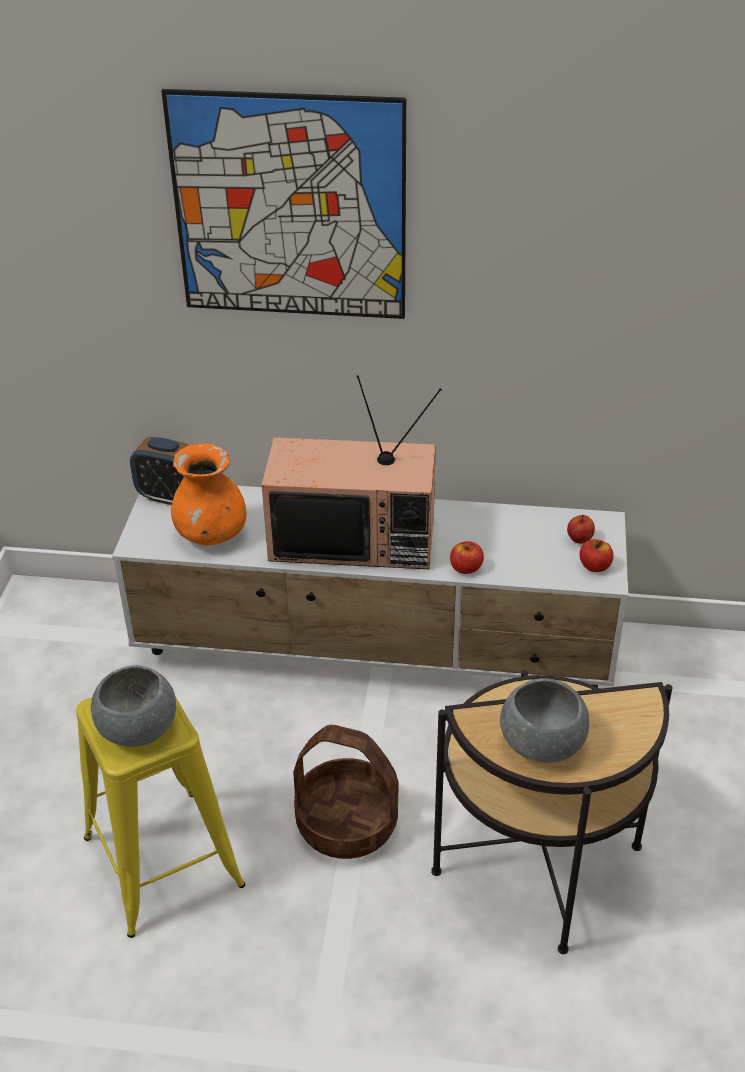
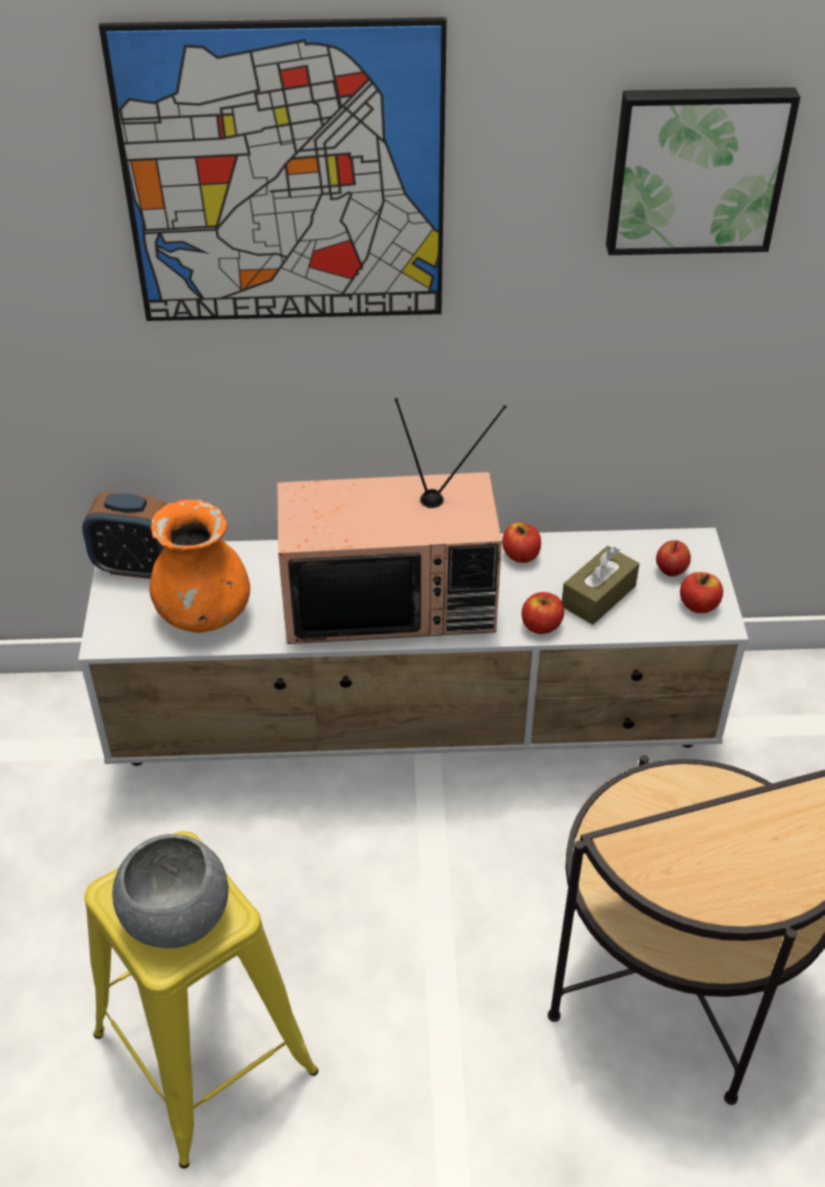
camera: 10 degrees left, 5 degrees up
basket [293,725,399,859] -> none
grey bowl [500,678,589,763] -> none
none -> apple [502,522,541,563]
none -> brown tissue box [562,546,639,625]
none -> picture [606,87,800,255]

